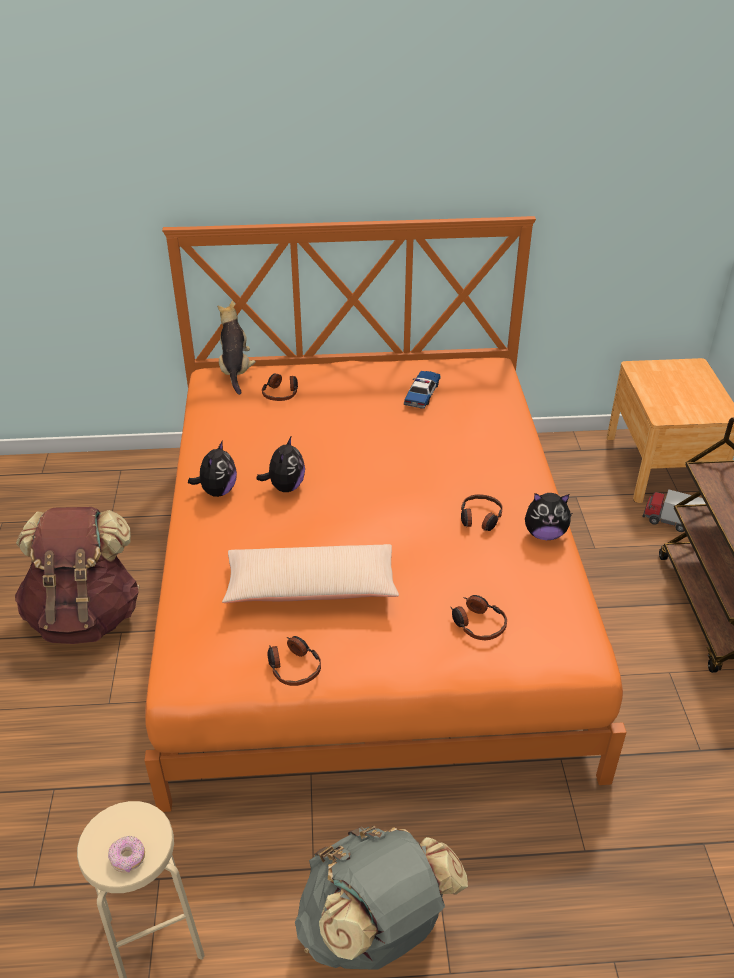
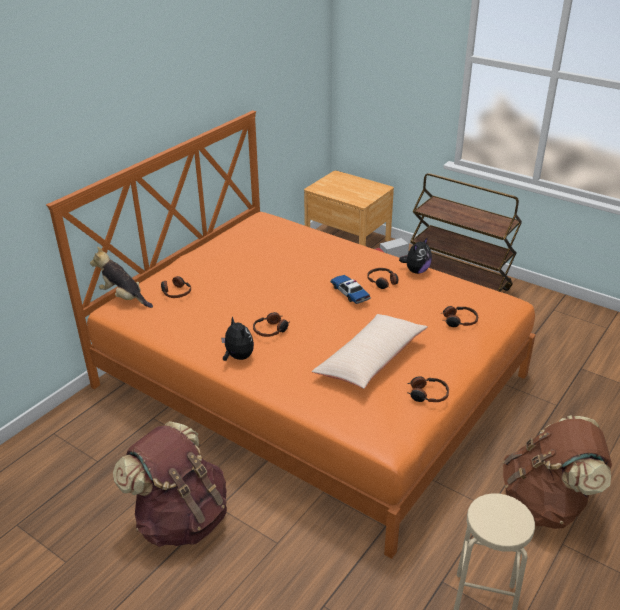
camera: 50 degrees left, 5 degrees down
donut [108,836,145,873] -> none
plush toy [256,435,305,492] -> headphones [253,312,289,337]
grey backpack [295,826,468,970] -> brown backpack [503,415,612,529]
toy car [404,371,441,409] -> toy car moved to [330,275,371,304]

